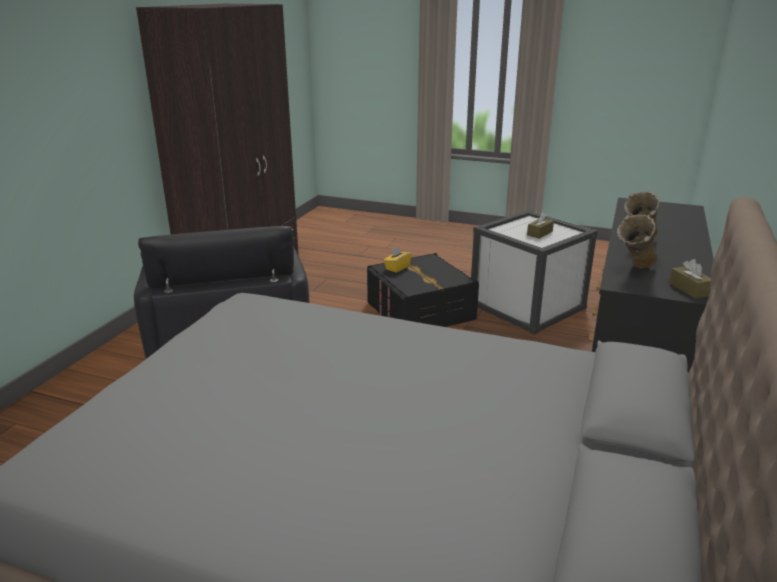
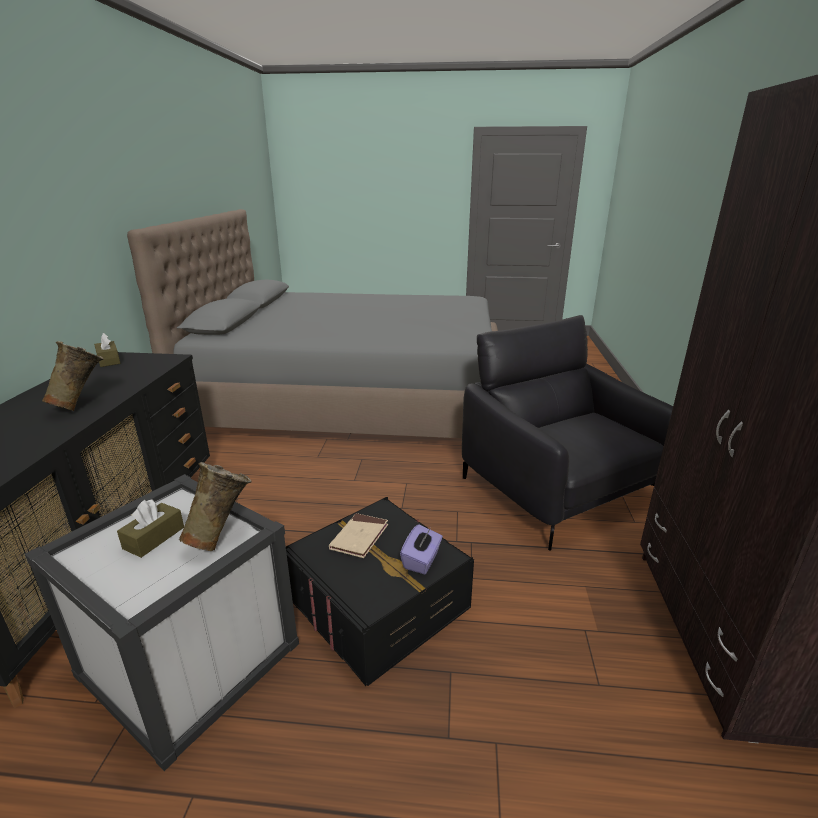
camera: 165 degrees right, 0 degrees up
yellow tissue box [383,247,412,273] -> purple tissue box [400,524,443,575]
beige vase [617,214,657,269] -> beige vase moved to [179,462,252,551]
none -> beige book [329,513,388,558]

